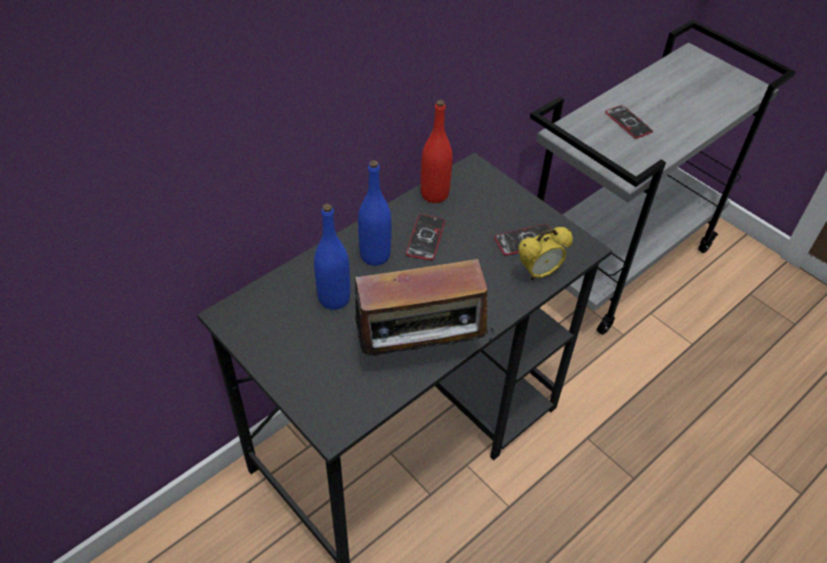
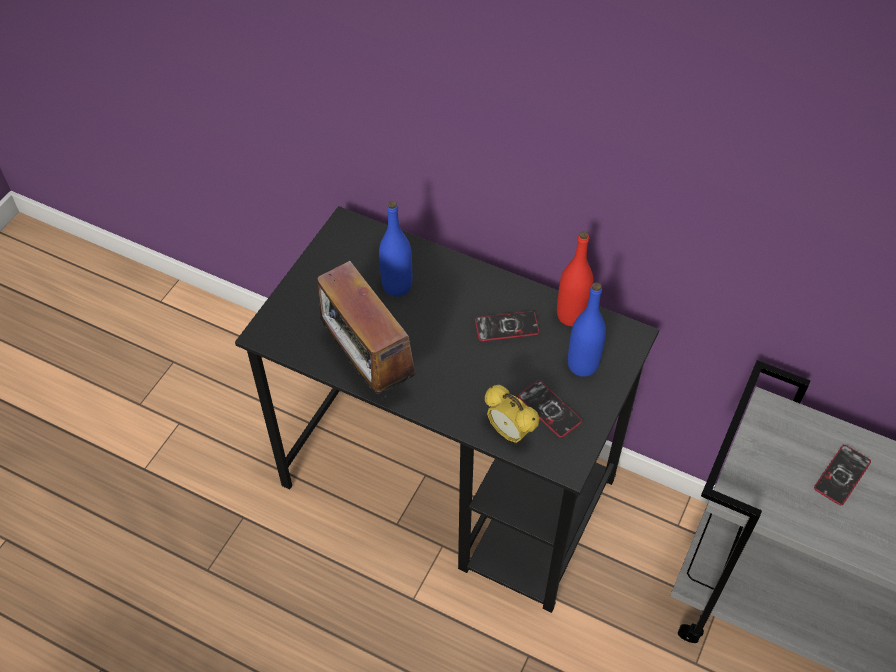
camera: 70 degrees right, 5 degrees up
blue bottle [358,160,391,266] -> blue bottle moved to [568,283,606,377]

